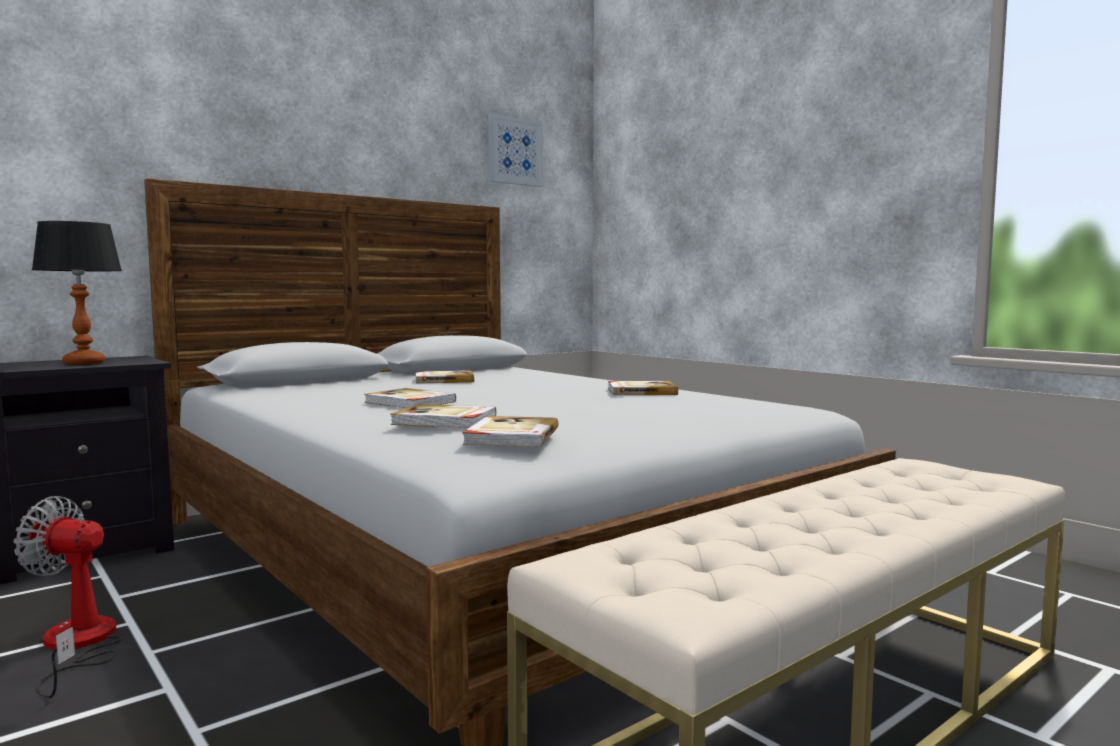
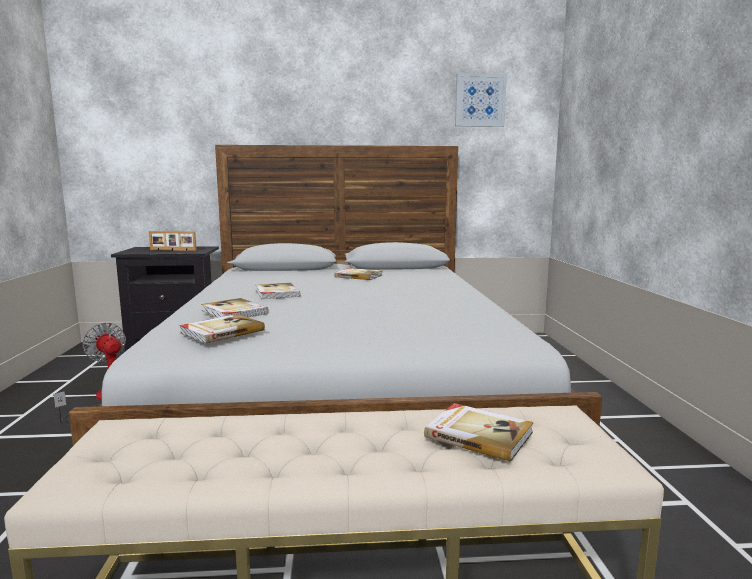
camera: 35 degrees right, 5 degrees up
table lamp [32,221,122,365] -> picture frame [149,231,197,251]
book [608,381,678,395] -> book moved to [424,403,534,462]

